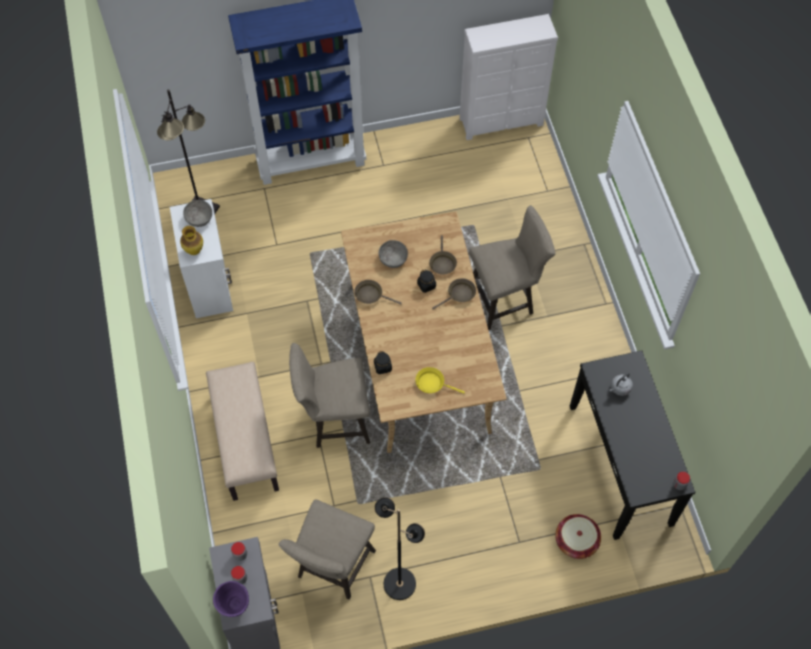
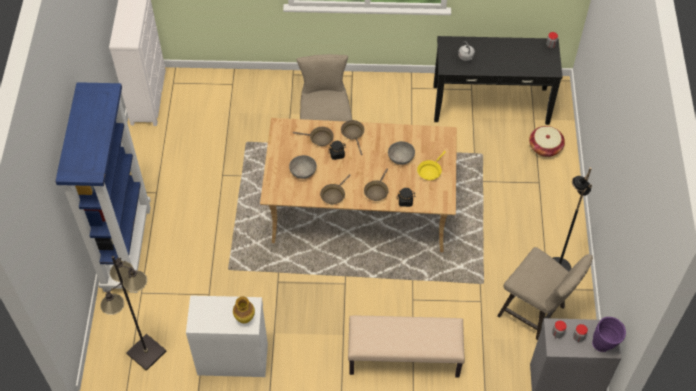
camera: 75 degrees left, 5 degrees down
grey bowl [183,200,212,227] -> grey bowl moved to [388,141,415,165]
beige stool [289,343,370,448] -> none
none -> brown frying pan [364,168,389,201]

